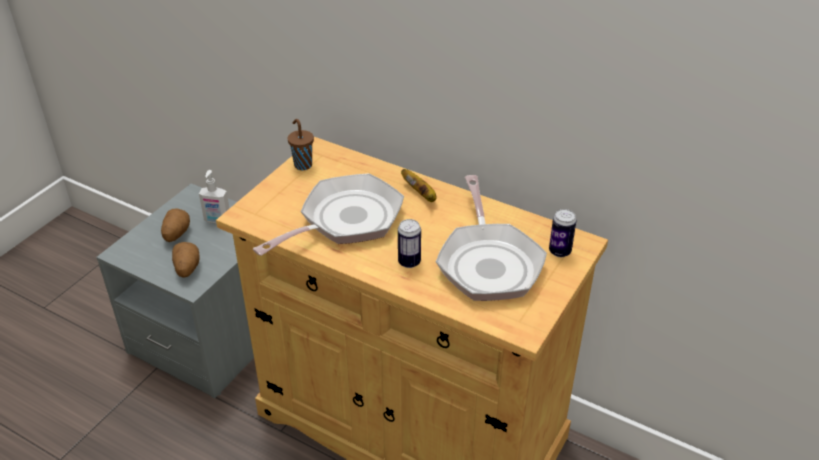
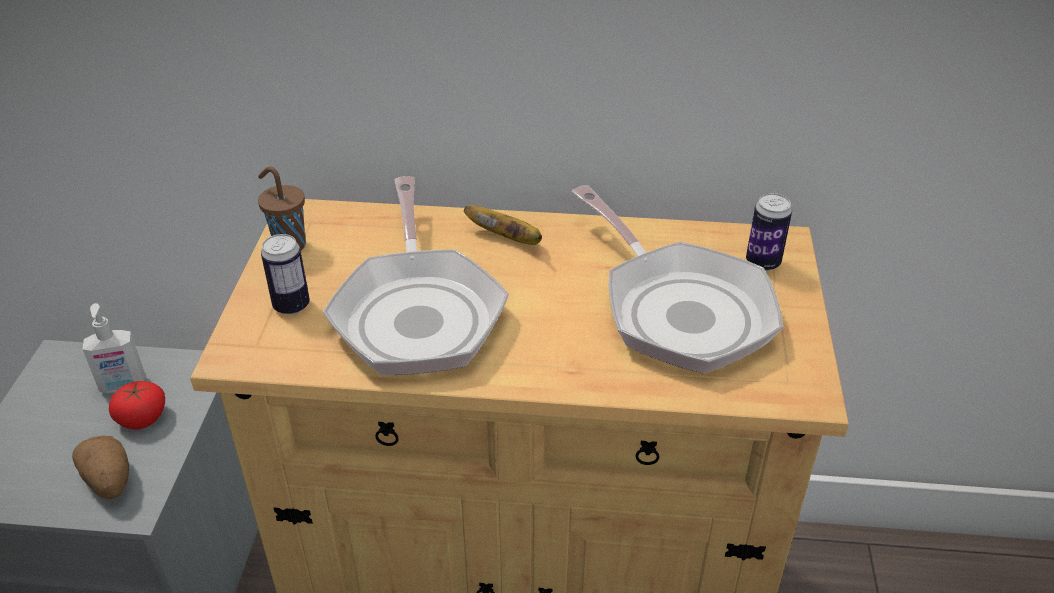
camera: 25 degrees left, 0 degrees up
potato [161,209,190,242] -> none
frying pan [253,173,404,256] -> frying pan turned 150 degrees clockwise [323,176,509,375]
can [398,219,421,268] -> can moved to [261,234,310,315]
none -> tomato [109,381,165,429]

